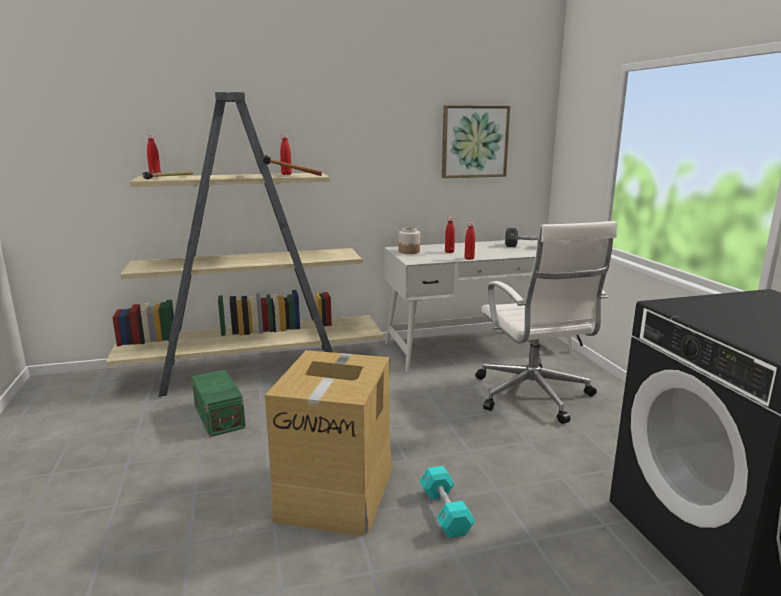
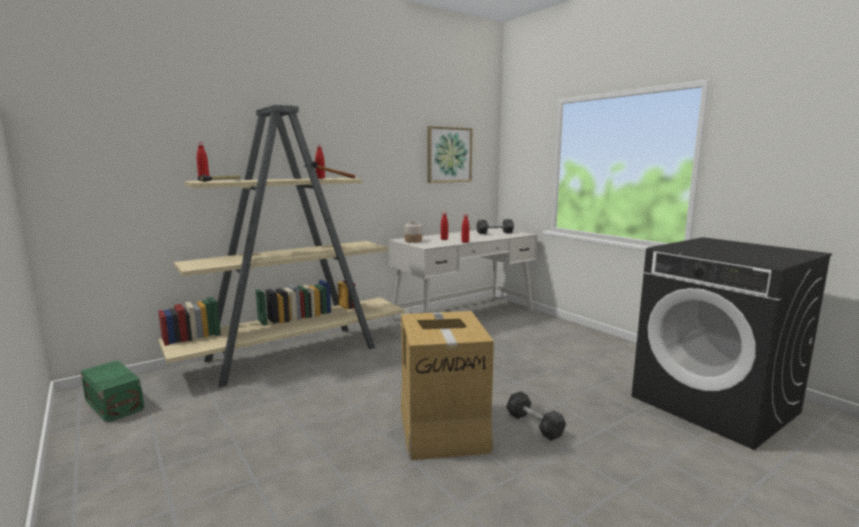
camera: 20 degrees left, 5 degrees down
green storage box [192,370,246,437] -> green storage box moved to [80,360,145,423]
turquoise dumbbell [420,466,475,538] -> black dumbbell [506,391,566,441]
white office chair [475,221,617,424] -> none

